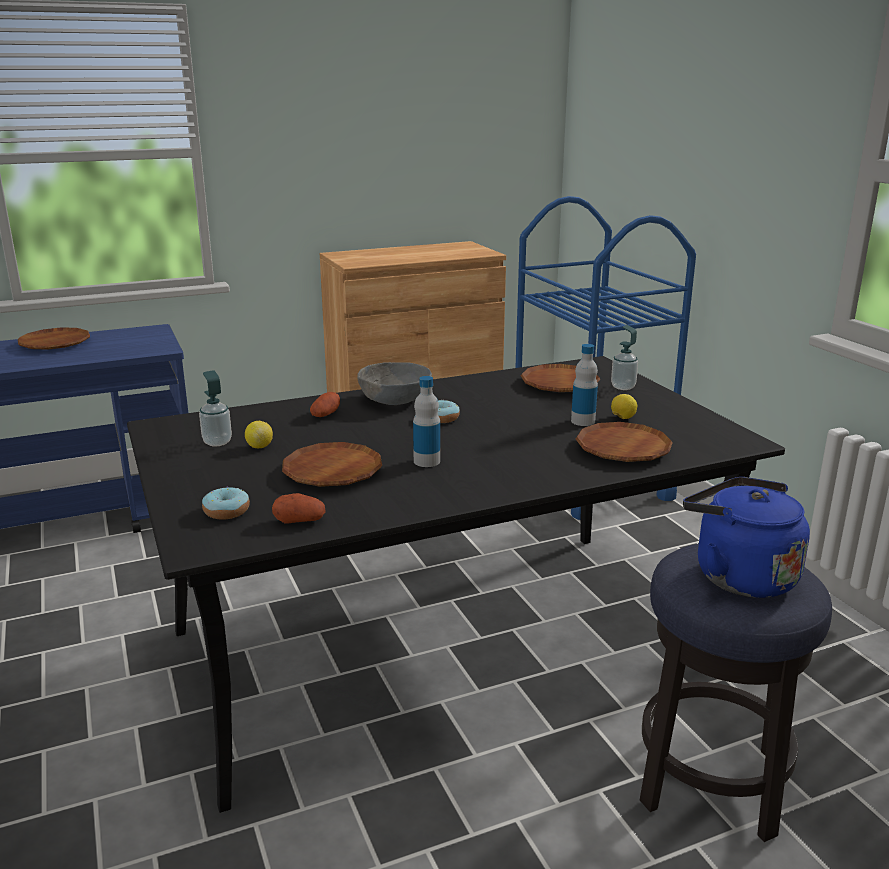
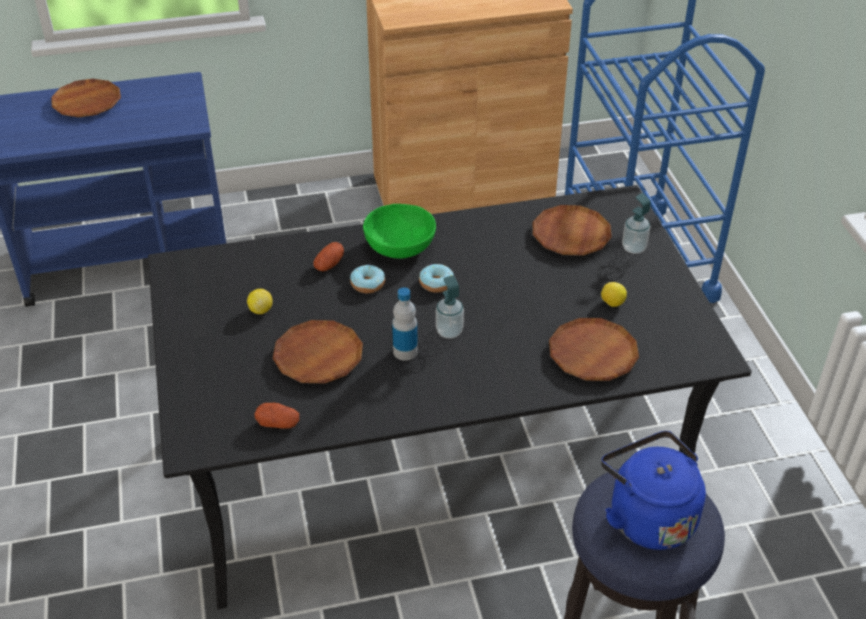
camera: 10 degrees right, 20 degrees up
soap dispenser [199,370,232,446] -> soap dispenser moved to [436,275,464,339]
donut [202,486,250,520] -> donut moved to [350,265,385,293]
grey bowl [357,362,432,405] -> green bowl [363,204,436,258]
bottle [571,344,598,426] -> none

